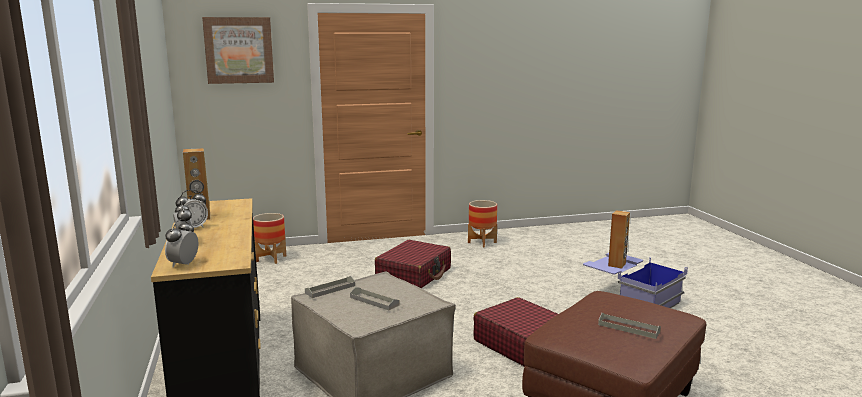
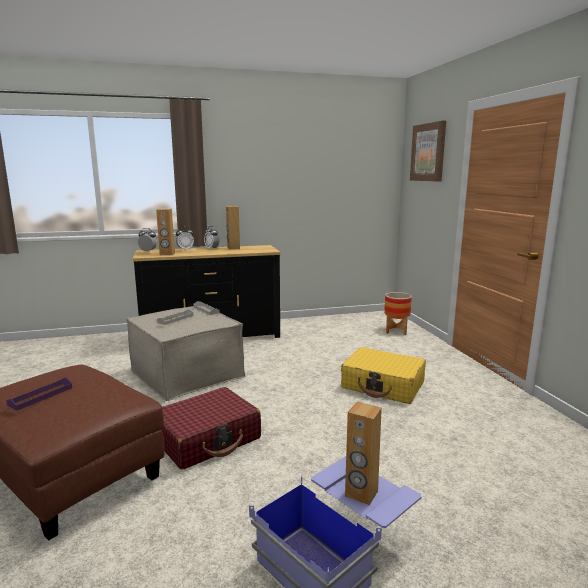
camera: 90 degrees right, 0 degrees up
red suitcase [375,240,451,288] -> yellow suitcase [341,347,426,404]
planter [468,200,497,248] -> none
grey tray [598,313,661,339] -> purple tray [6,377,72,411]
none -> brown speaker [156,209,175,255]

